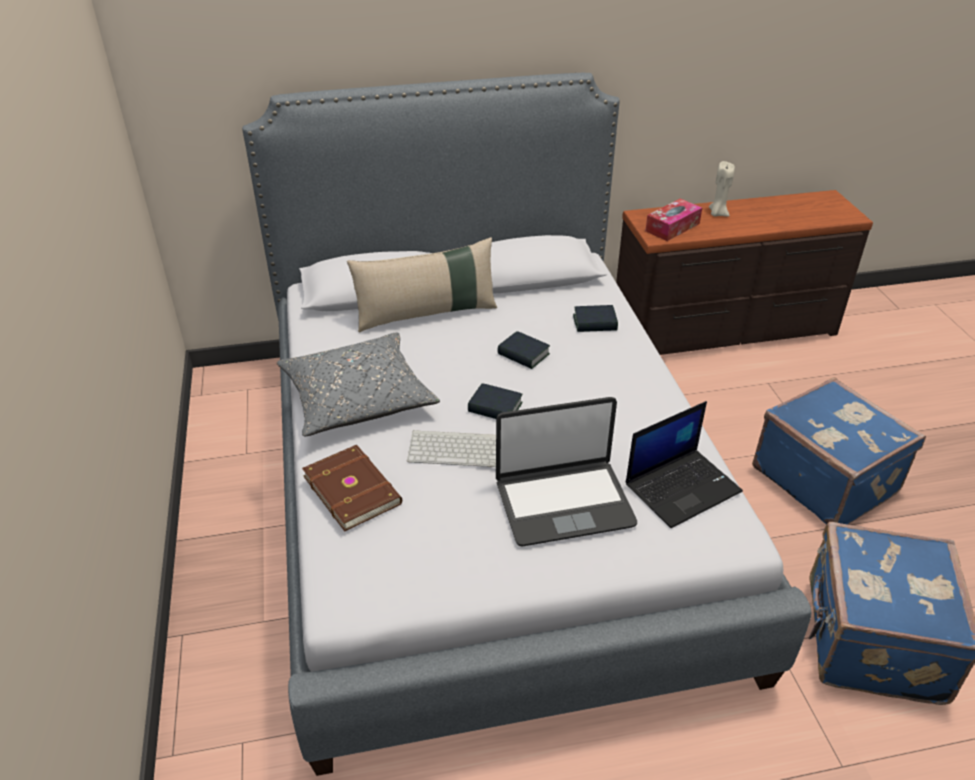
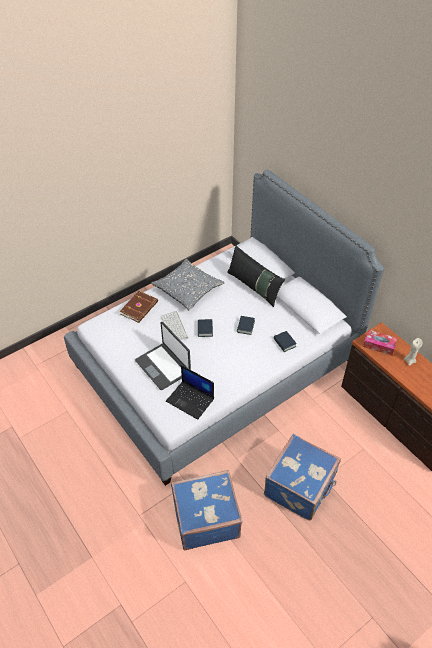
camera: 65 degrees right, 10 degrees up
beige pillow [347,237,497,332] -> black pillow [227,246,285,307]

